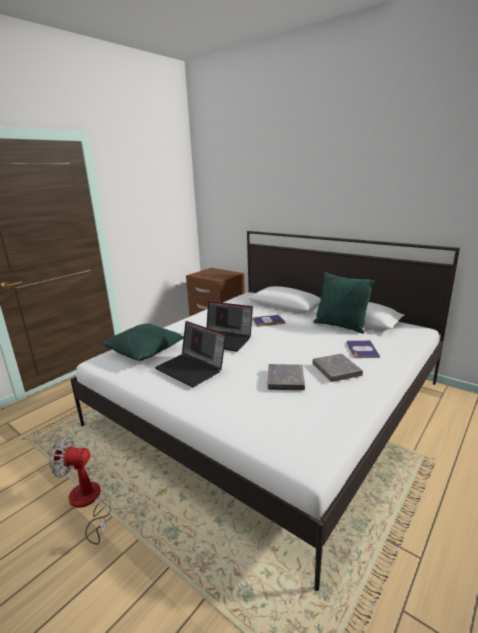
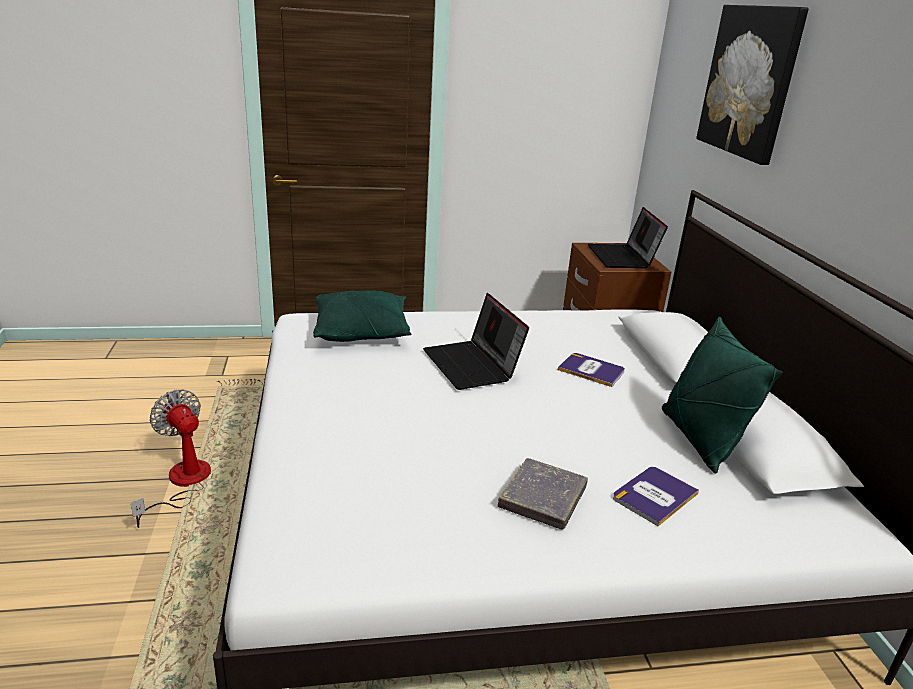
camera: 40 degrees right, 5 degrees up
laptop [155,321,226,387] -> laptop moved to [588,207,668,268]
grey book [267,364,305,390] -> none
none -> picture [696,5,809,165]

